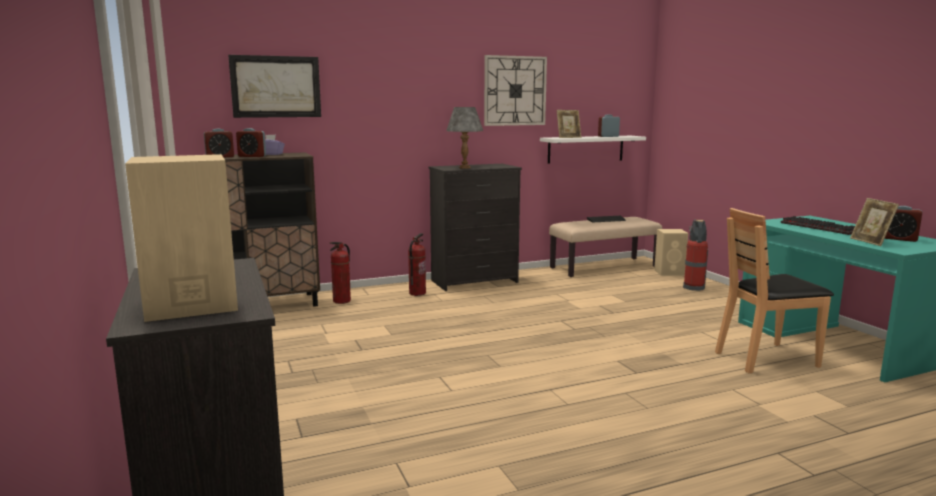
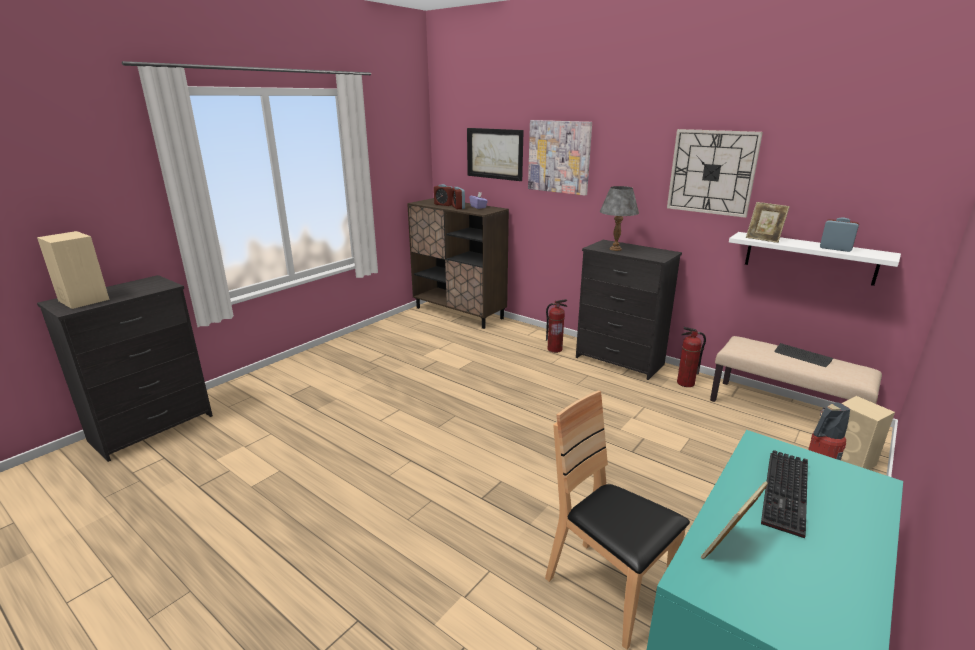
camera: 60 degrees right, 10 degrees up
fire extinguisher [330,242,351,304] -> fire extinguisher moved to [677,327,706,387]
alarm clock [884,206,922,242] -> none
none -> picture [528,120,592,196]

